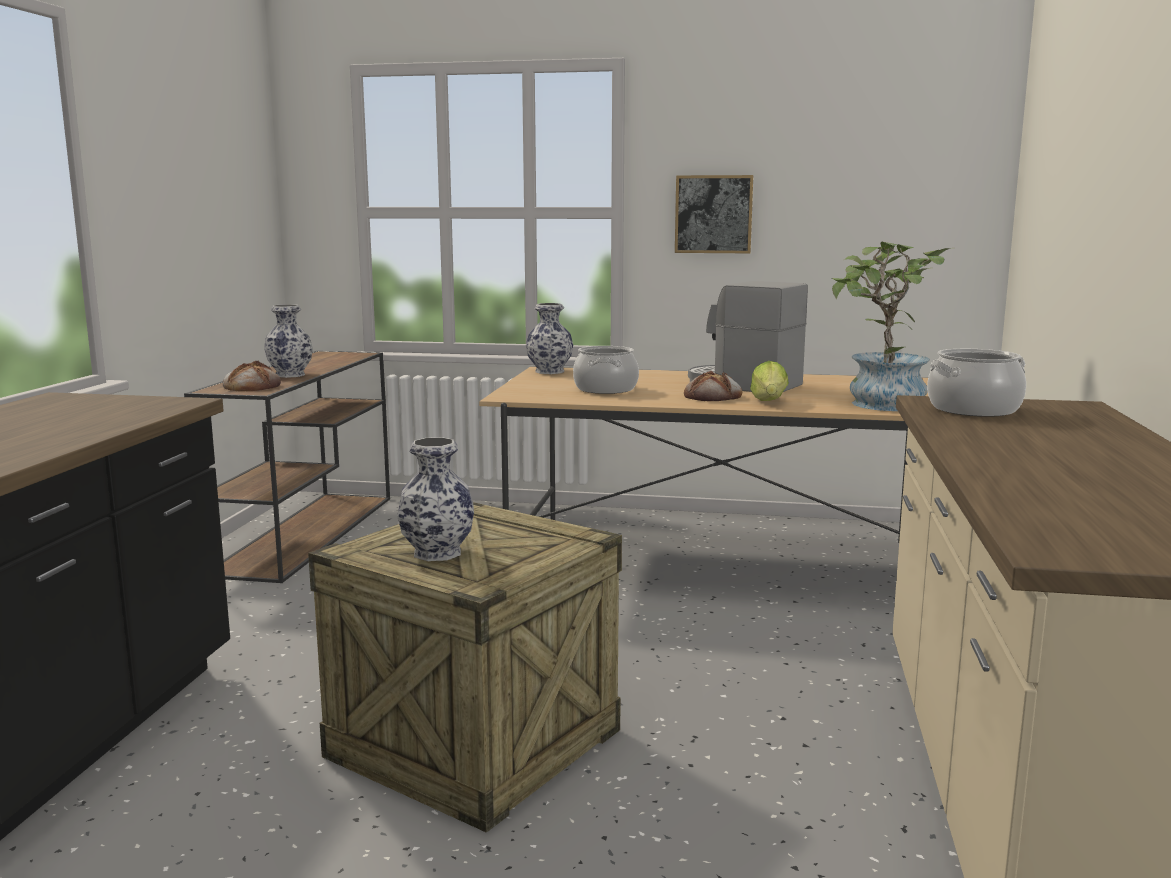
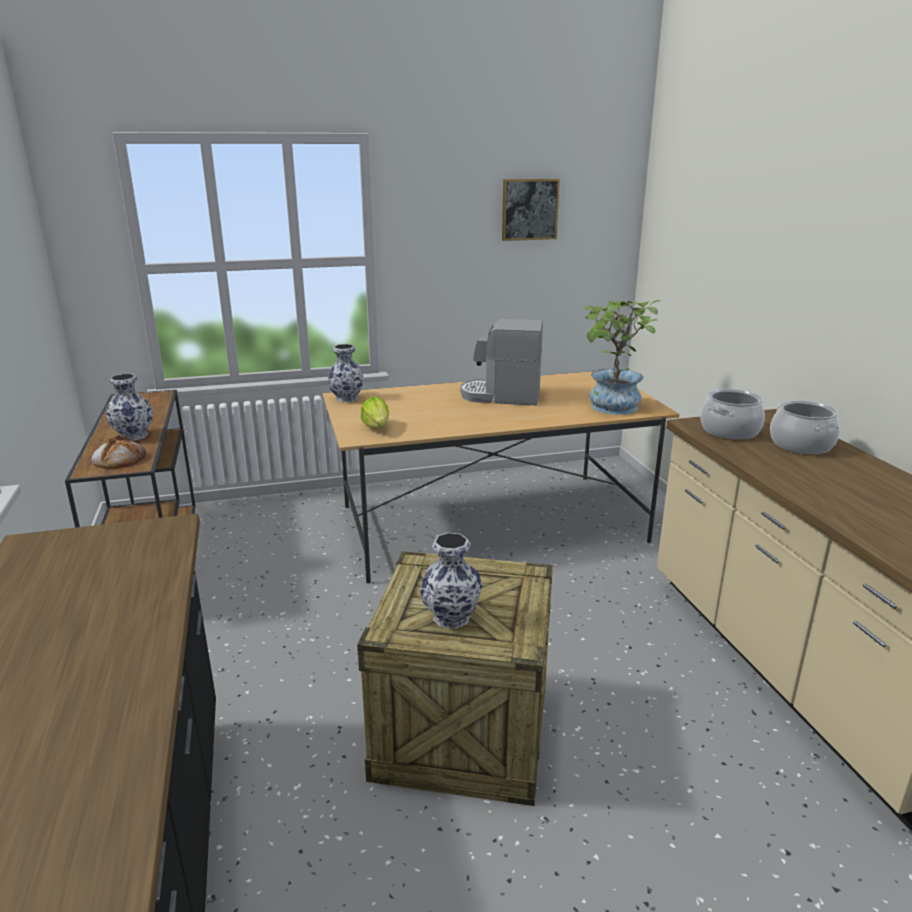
camera: 25 degrees left, 10 degrees up
cooking pot [573,346,639,394] -> cooking pot moved to [770,400,840,454]
picture [675,175,753,253] -> picture moved to [502,179,560,241]
bread [684,371,742,401] -> none
lettuce [750,361,789,401] -> lettuce moved to [361,397,389,429]

